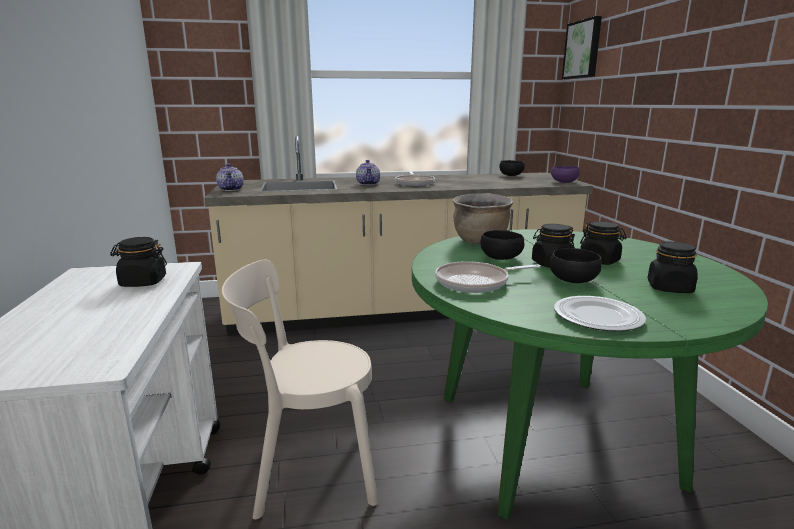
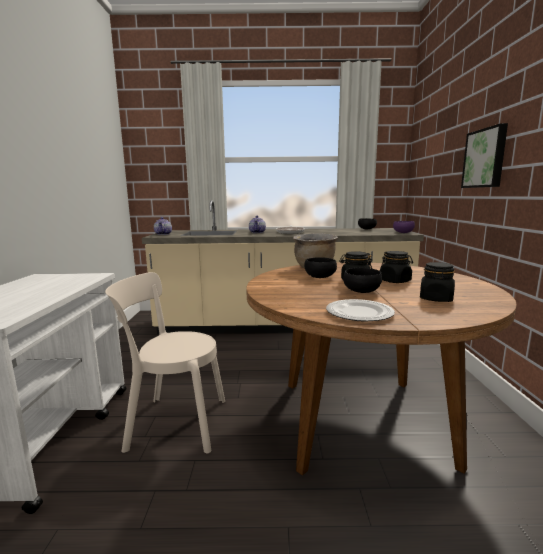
camera: 10 degrees right, 5 degrees down
black jar [110,237,167,287] -> none
green dining table [412,229,768,520] -> brown dining table [246,262,517,476]
frying pan [435,261,541,293] -> none
picture [562,16,602,79] -> picture moved to [461,123,508,188]

